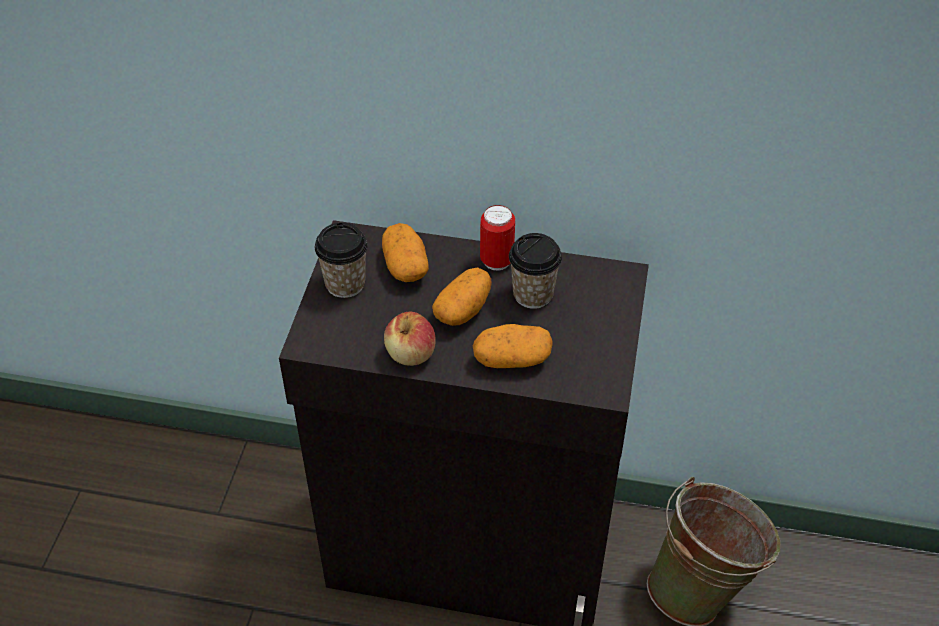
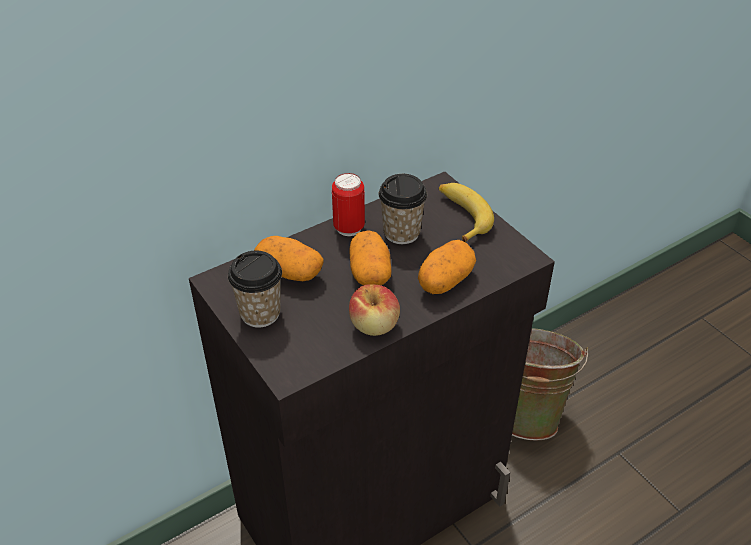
camera: 45 degrees left, 5 degrees down
none -> banana [439,183,494,243]

